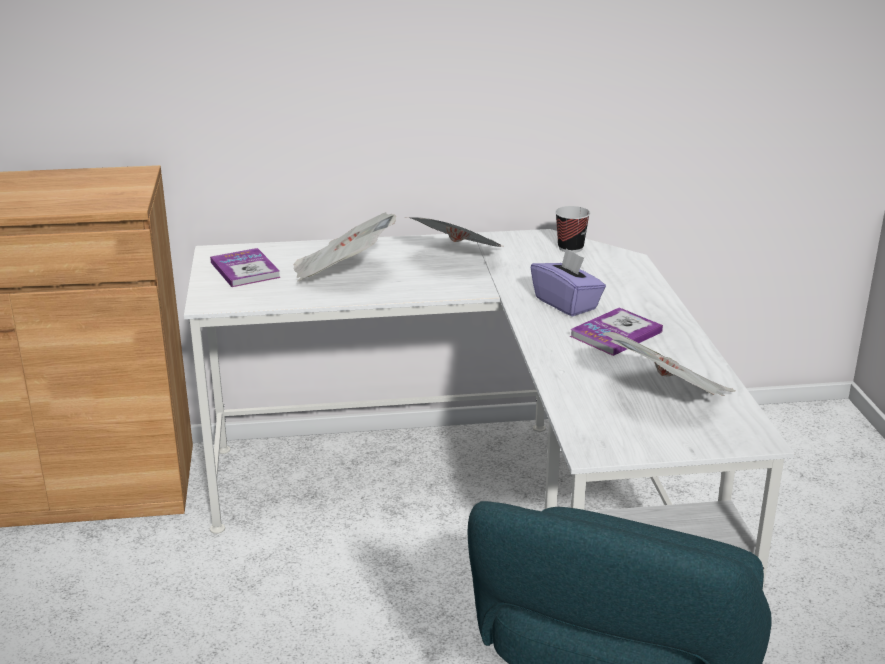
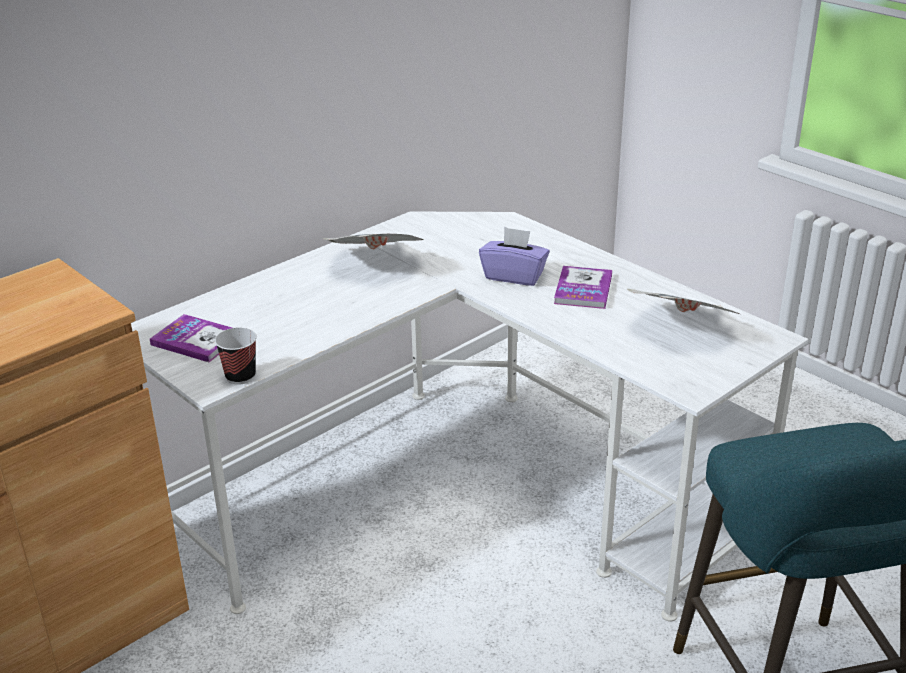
camera: 35 degrees left, 5 degrees up
newspaper [293,212,396,281] -> none
cup [555,206,590,253] -> cup moved to [215,328,257,385]

